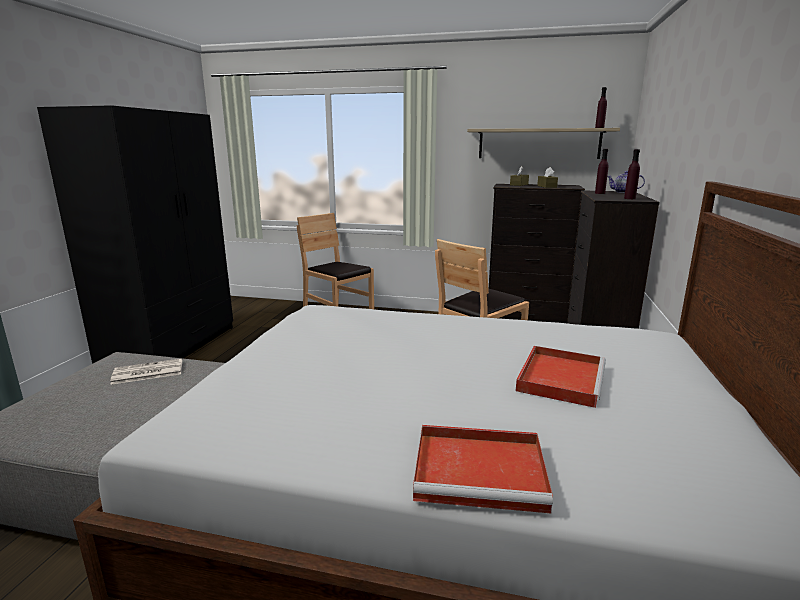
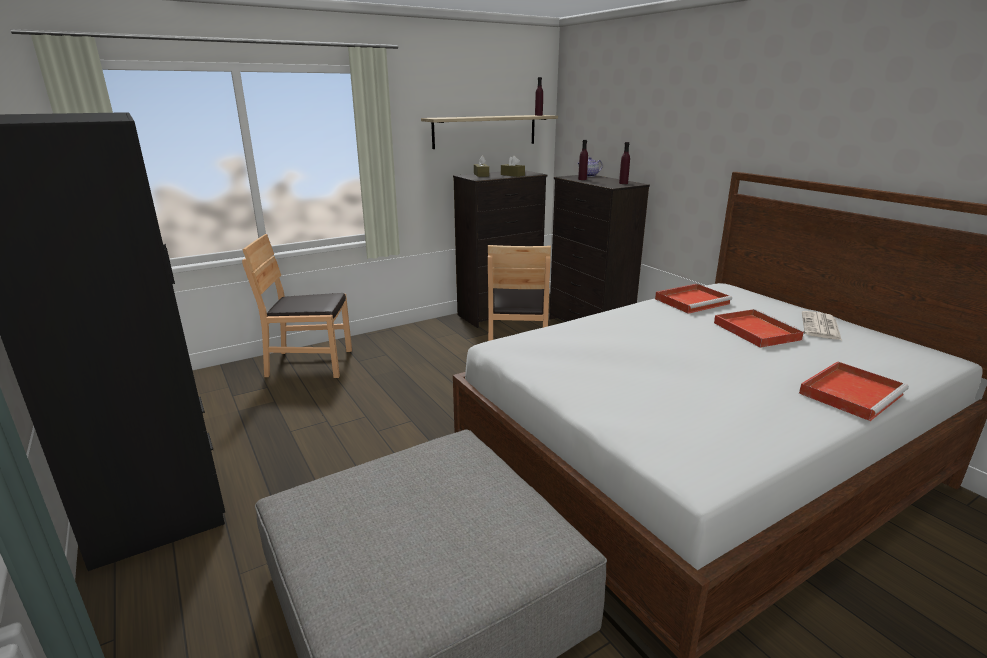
camera: 45 degrees left, 5 degrees up
newspaper [111,359,182,385] -> newspaper moved to [802,311,842,340]
none -> red tray [655,284,732,314]

